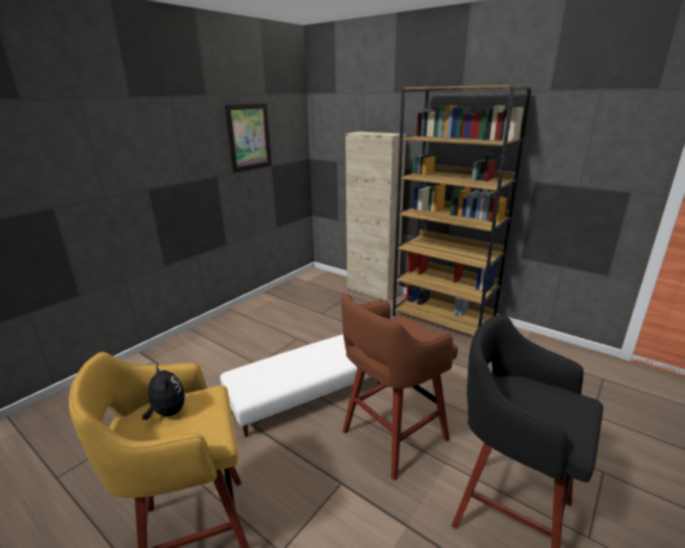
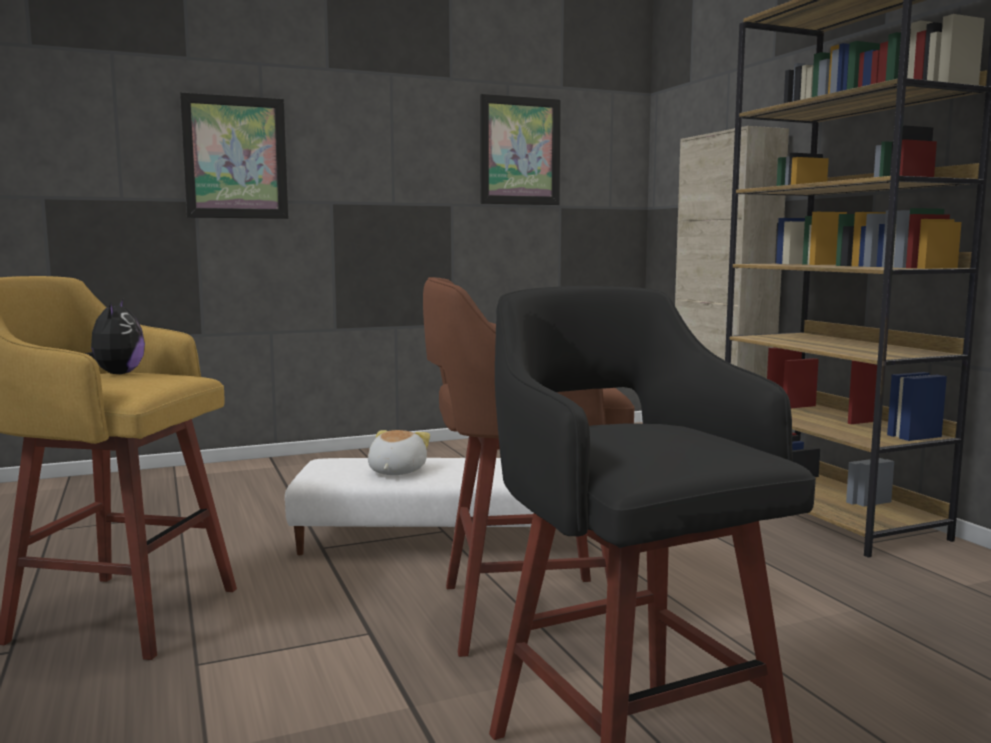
camera: 30 degrees right, 15 degrees down
none -> picture [180,92,288,219]
none -> plush toy [368,430,430,475]

